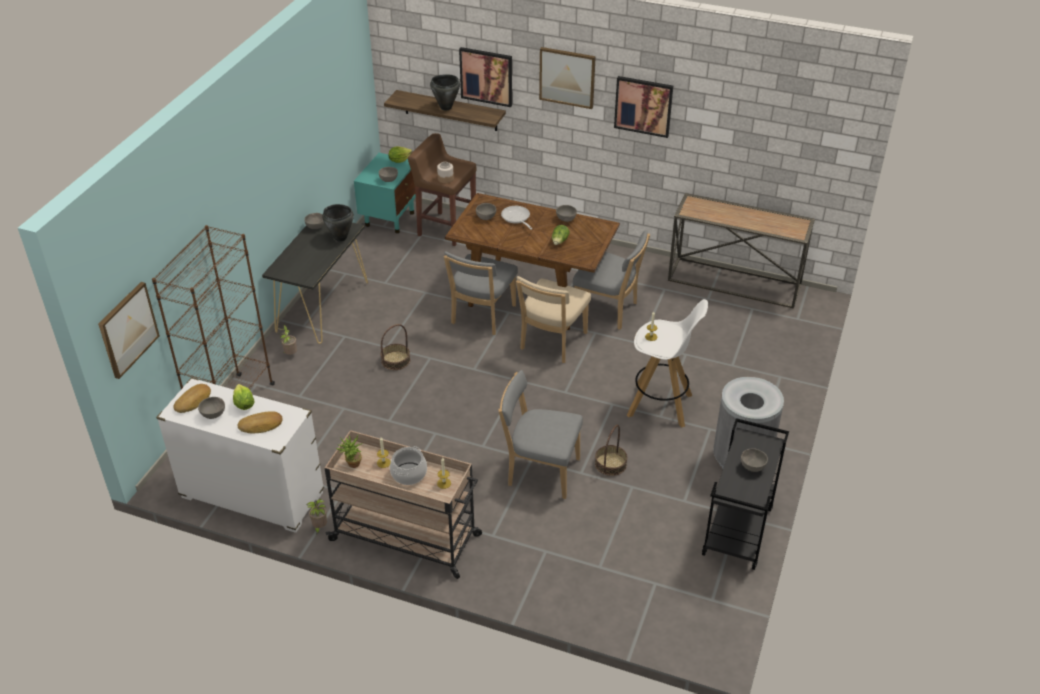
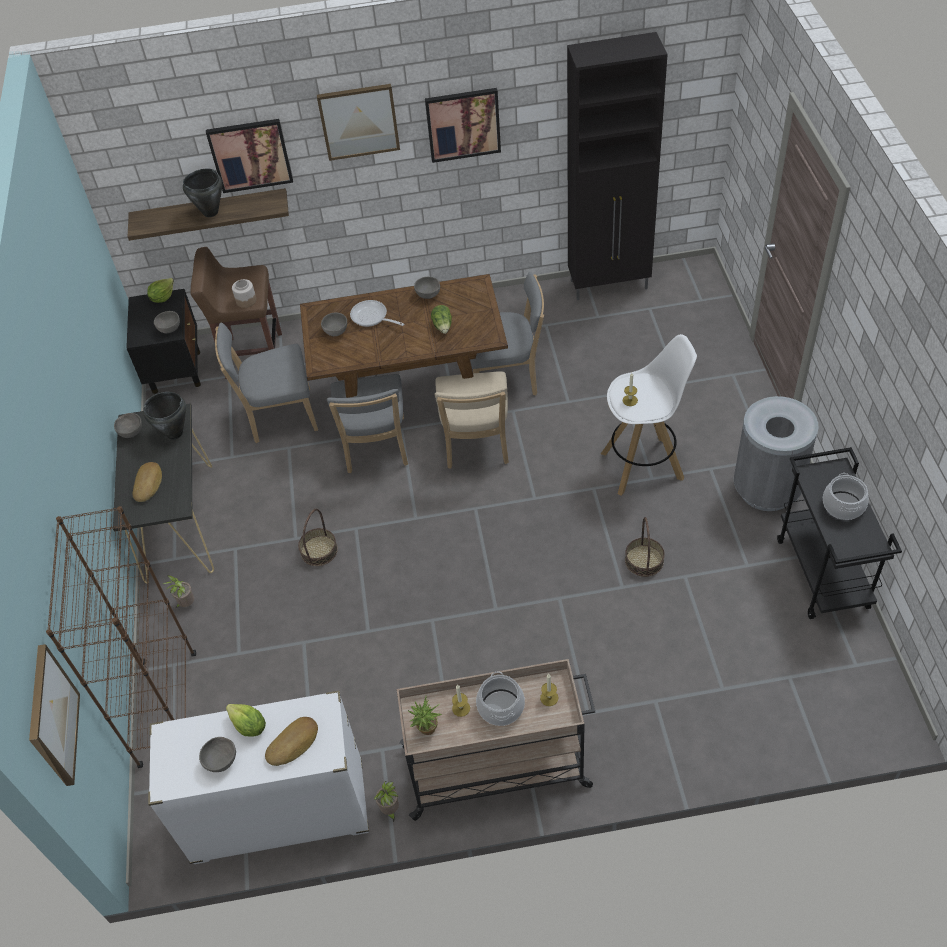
camera: 25 degrees left, 10 degrees up
bread [173,384,211,413] -> bread moved to [132,462,162,502]
turquoise nightstand [354,153,416,233] -> black nightstand [126,289,201,394]
grey chair [498,370,583,499] -> grey chair moved to [215,322,318,443]
console table [668,193,815,309] -> black cabinet [567,32,668,300]
grey bowl [741,448,768,472] -> cooking pot [823,473,869,520]

